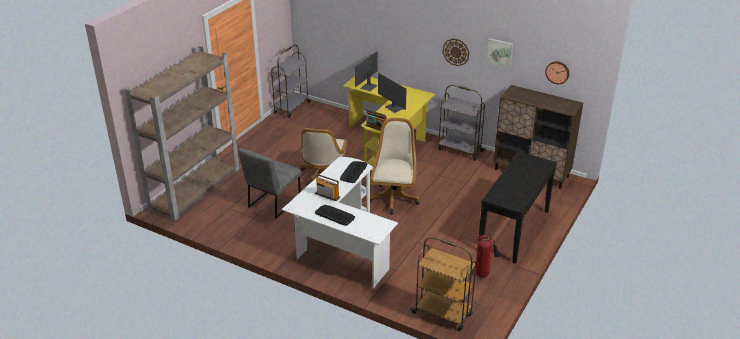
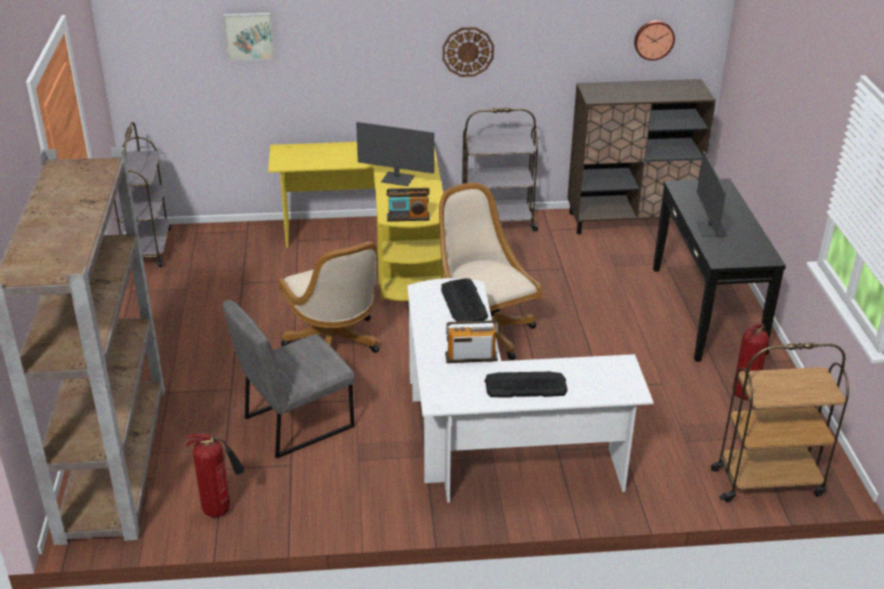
camera: 35 degrees left, 0 degrees up
grey chair [239,148,301,218] -> grey chair turned 60 degrees clockwise [222,300,355,459]
monitor [355,51,378,91] -> monitor moved to [696,151,728,237]
picture [486,38,513,68] -> picture moved to [223,13,275,60]
none -> fire extinguisher [185,433,245,517]

